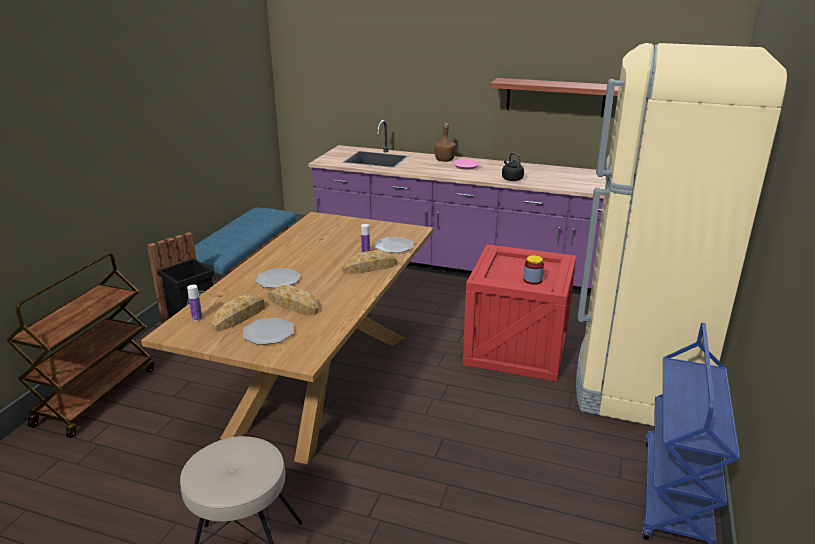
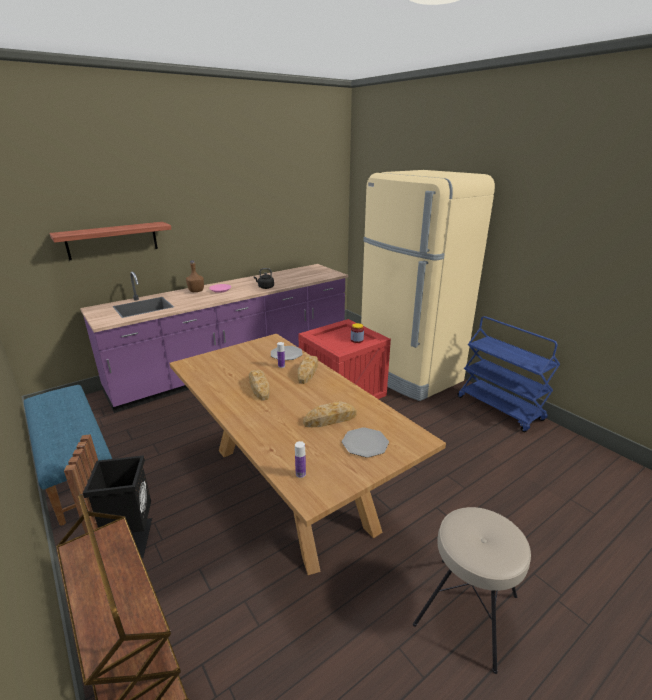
camera: 55 degrees left, 0 degrees up
bread [211,294,265,331] -> bread moved to [249,370,270,401]
plate [255,268,300,288] -> none
shelf [490,78,619,117] -> shelf moved to [49,222,171,261]

